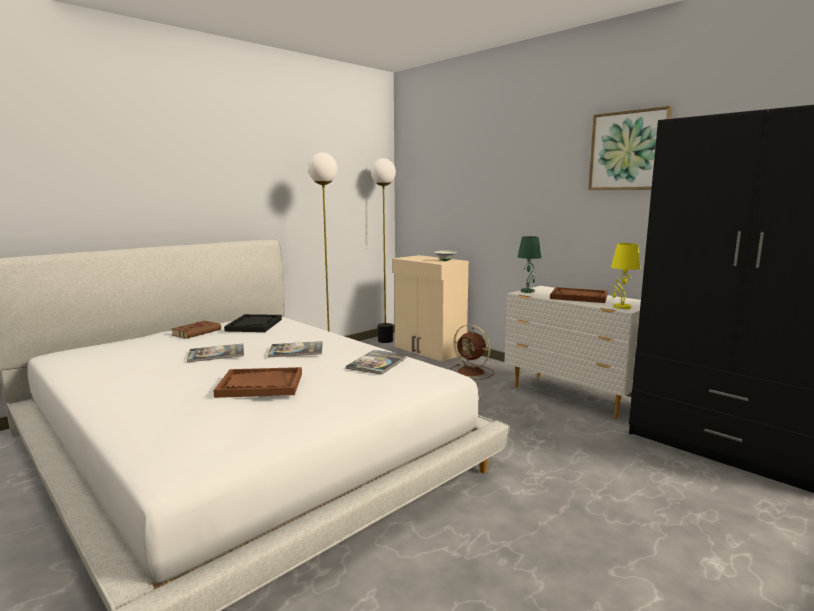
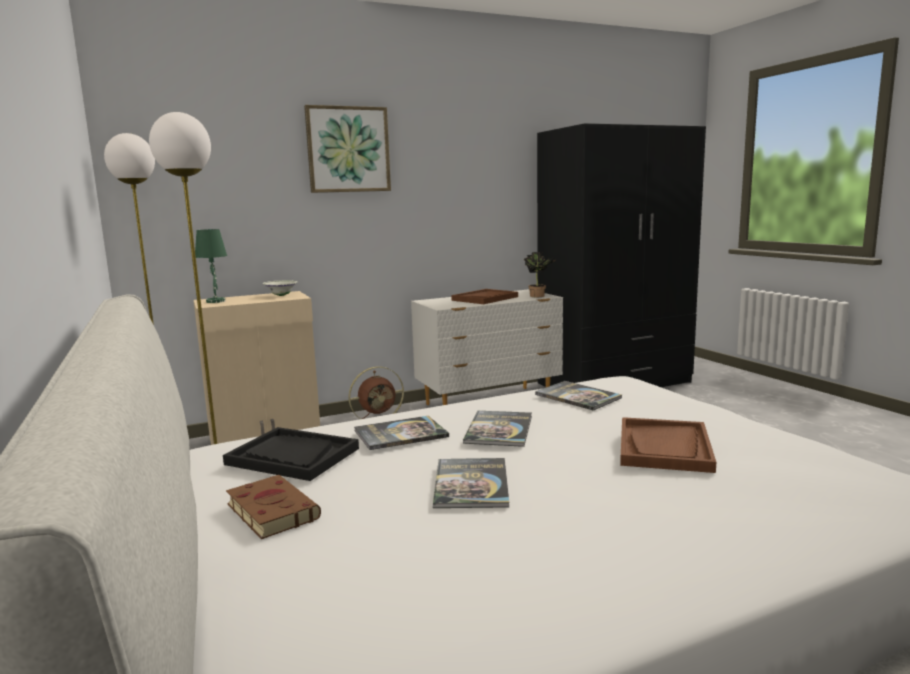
camera: 70 degrees left, 0 degrees up
green table lamp [518,236,541,293] -> green table lamp moved to [195,229,227,303]
picture [588,106,673,190] -> picture moved to [304,105,391,193]
yellow table lamp [611,243,640,309] -> potted plant [524,252,557,297]
none -> book [354,416,449,450]

